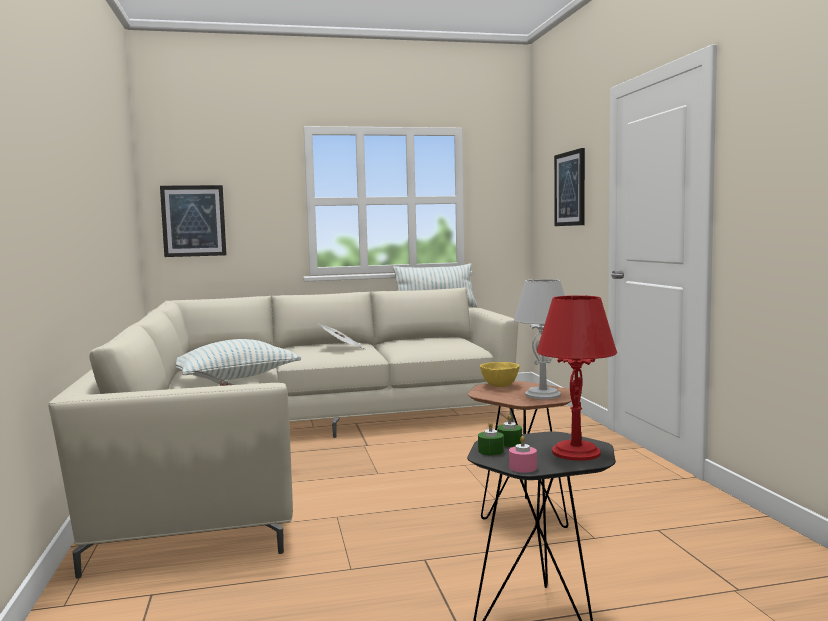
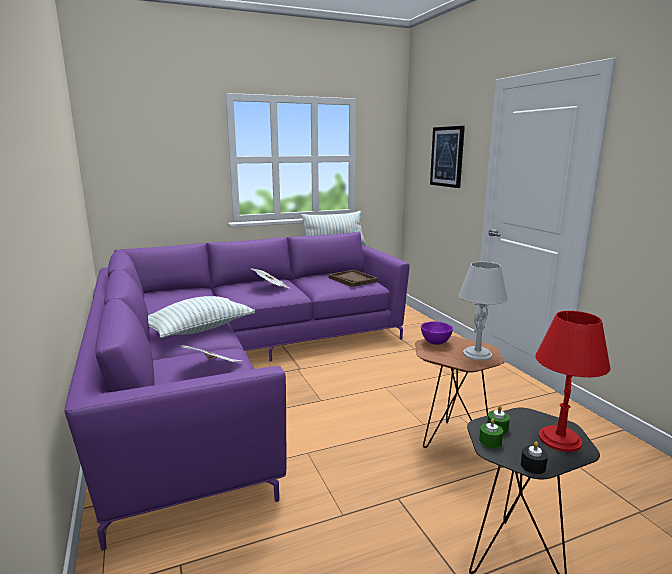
camera: 10 degrees left, 10 degrees up
beige sofa [48,287,518,578] -> purple sofa [65,232,410,551]
picture [160,185,226,257] -> none
yellow bowl [480,362,520,387] -> purple bowl [421,322,453,345]
pink candle [509,436,537,473] -> black candle [521,442,548,474]
none -> brown tray [329,270,378,287]

